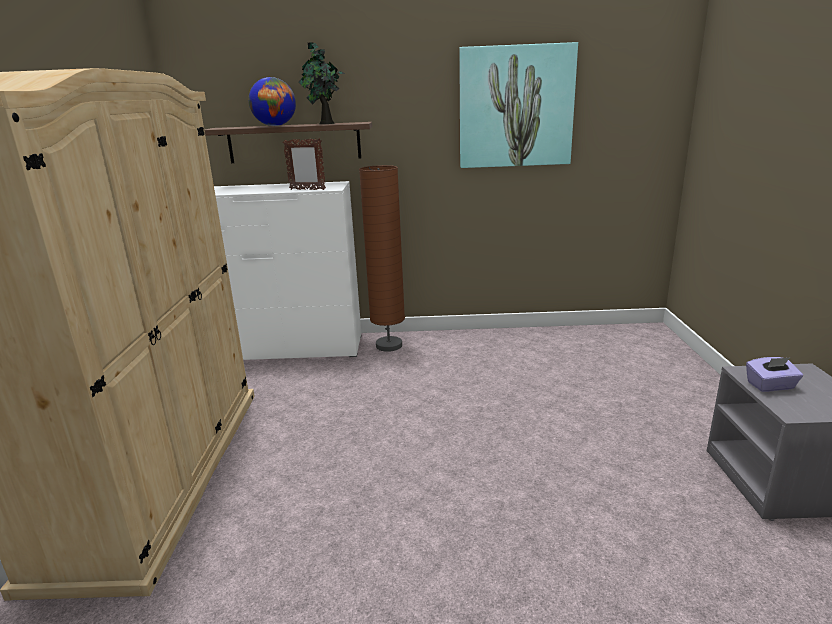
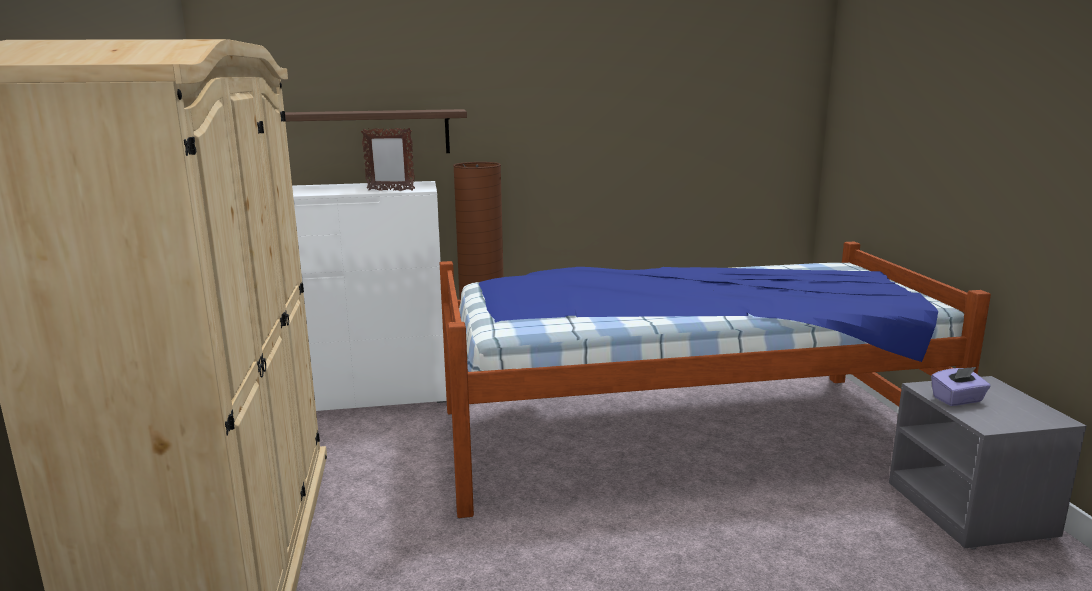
camera: 10 degrees left, 5 degrees down
globe [248,77,296,126] -> none
potted plant [299,43,345,124] -> none
picture [459,42,578,168] -> none
none -> bed [440,242,991,518]

